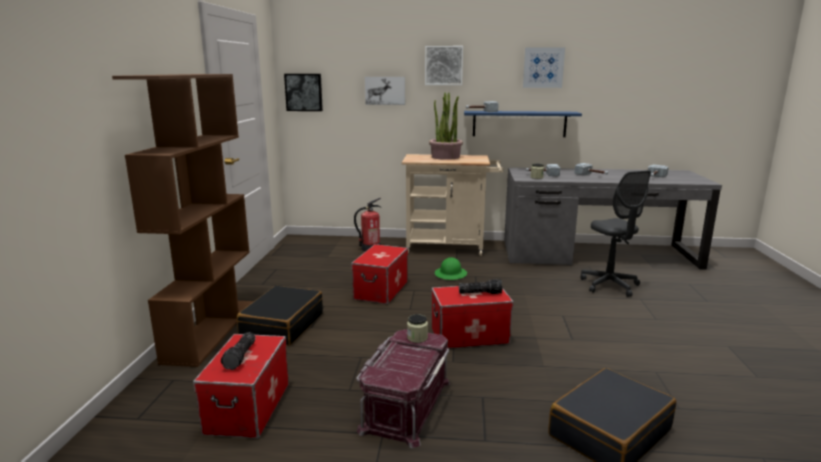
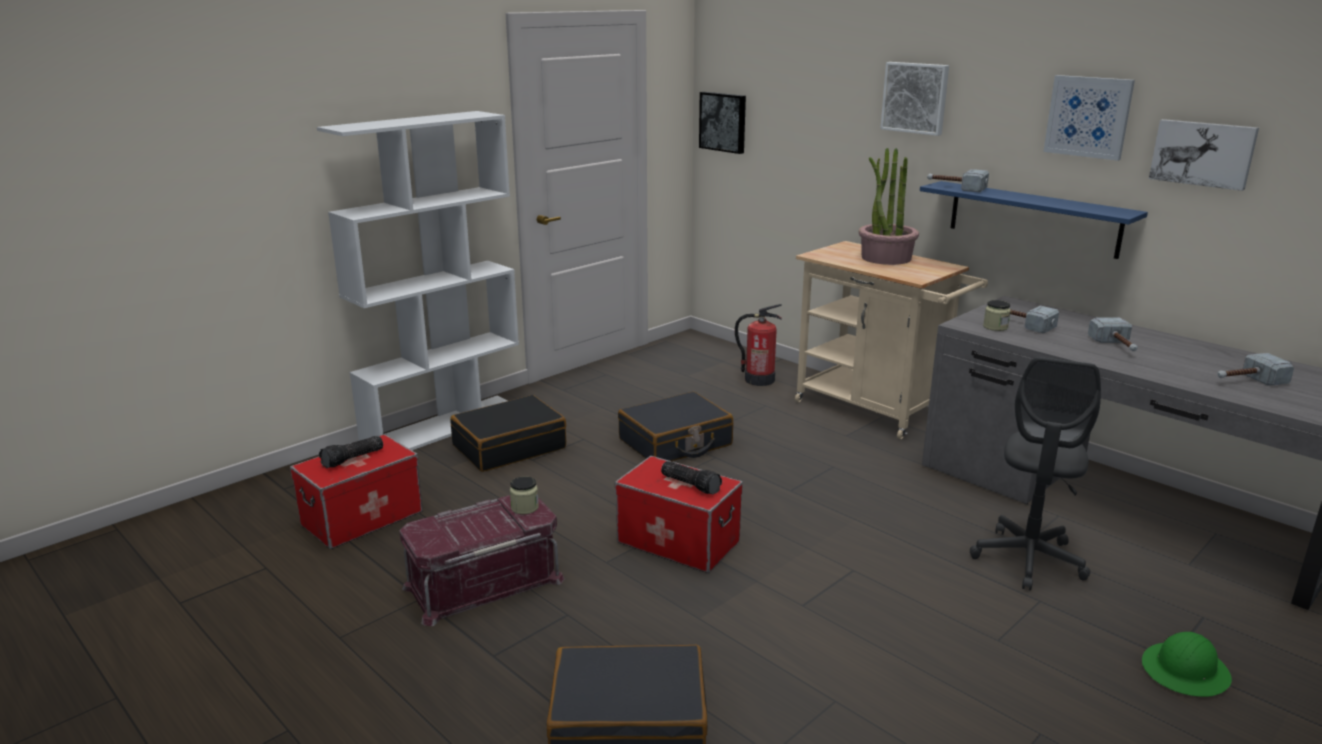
camera: 40 degrees right, 5 degrees up
brown bookcase [112,74,254,367] -> white bookcase [317,111,519,450]
storage box [351,244,408,304] -> black suitcase [618,392,733,461]
picture [365,77,405,105] -> picture moved to [1149,119,1259,191]
green hard hat [435,257,467,280] -> green hard hat moved to [1142,632,1232,697]

